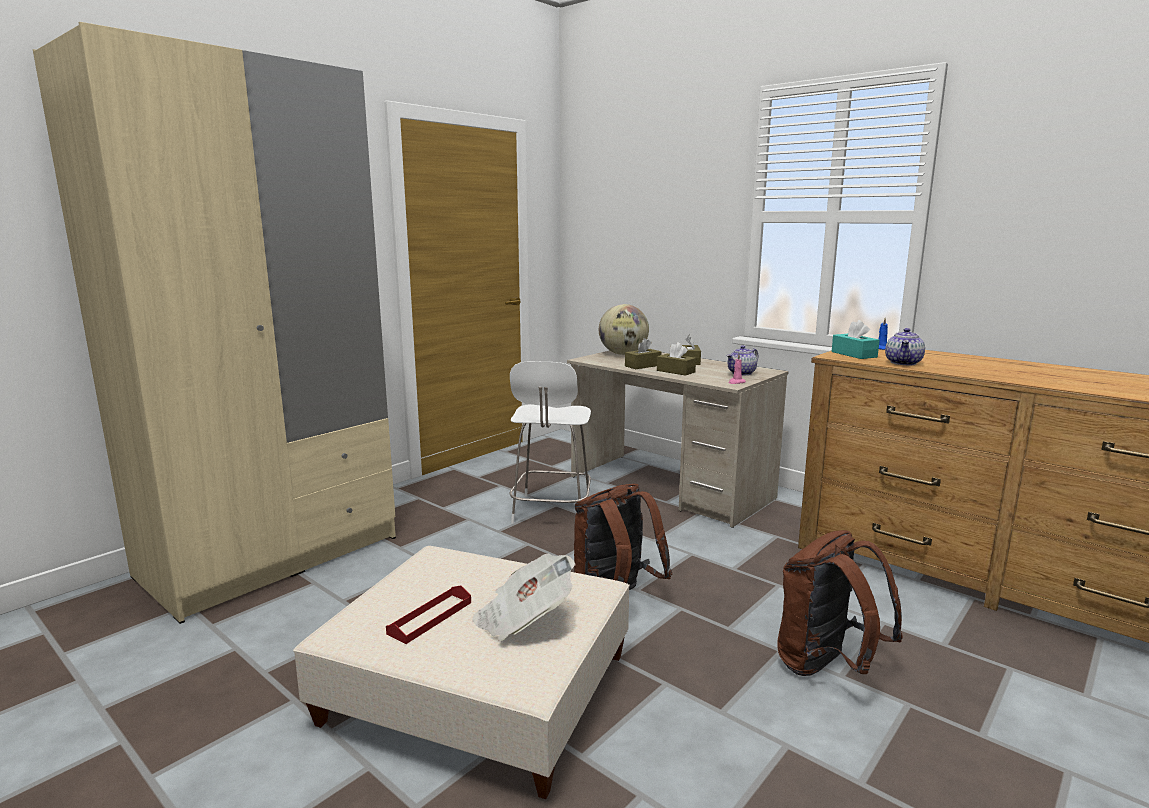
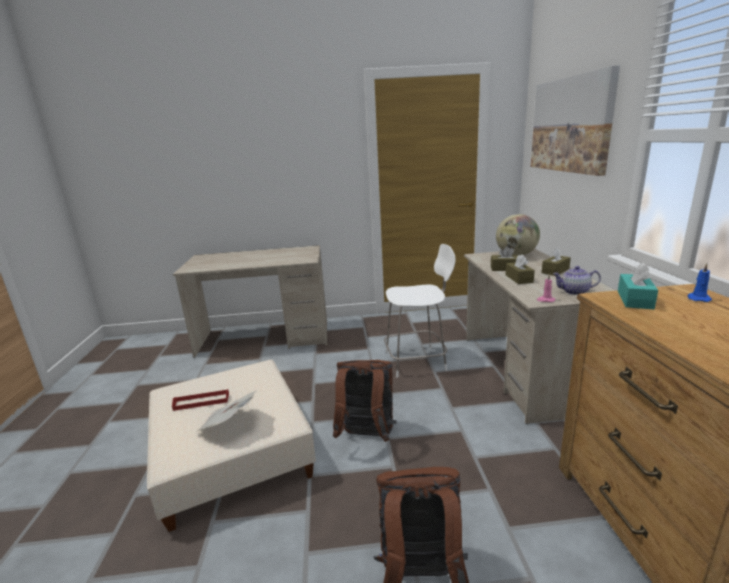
camera: 45 degrees right, 5 degrees up
beige wardrobe [33,22,396,624] -> beige desk [173,245,327,357]
white chair [509,361,591,524] -> white chair turned 150 degrees counterclockwise [384,244,456,378]
teapot [885,328,925,365] -> none
none -> picture [531,65,620,176]

